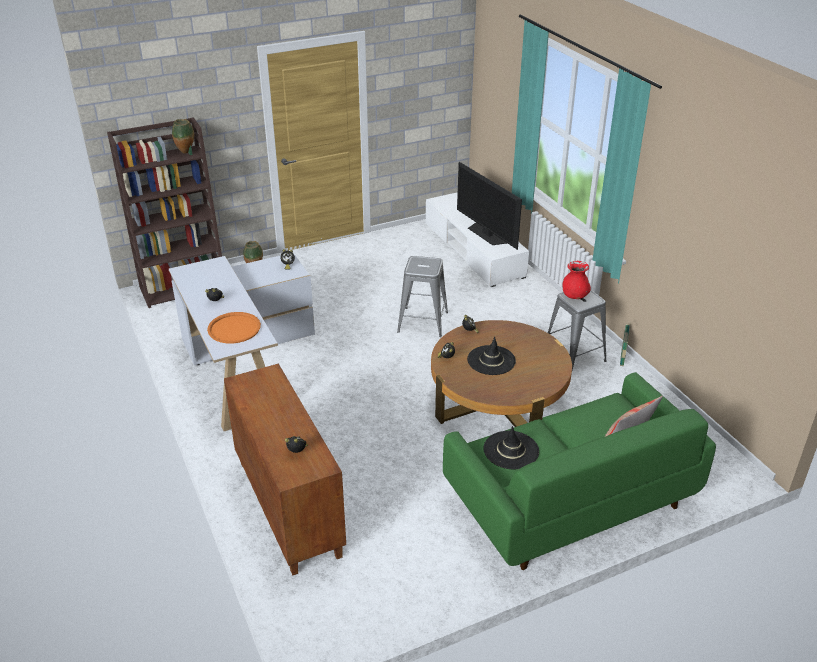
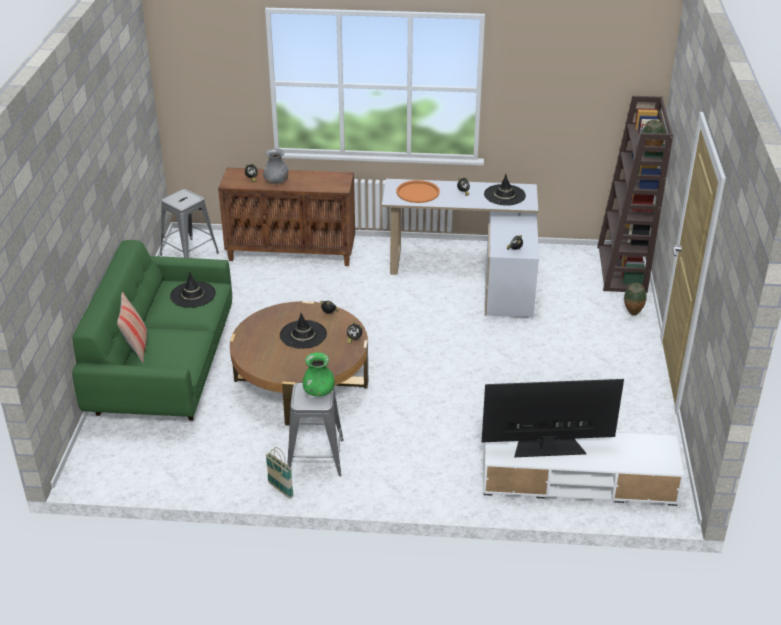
camera: 120 degrees right, 0 degrees up
grey stool [397,256,448,337] -> grey stool moved to [160,189,219,258]
red vase [563,261,591,299] -> green vase [303,352,335,397]
none -> grey vase [263,148,288,184]
none -> black hat [484,174,526,205]

